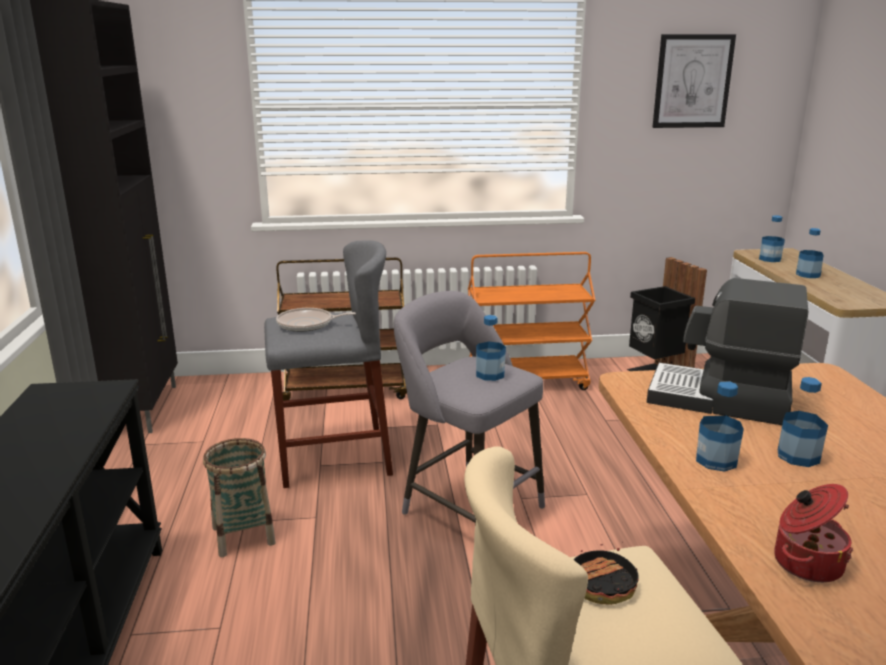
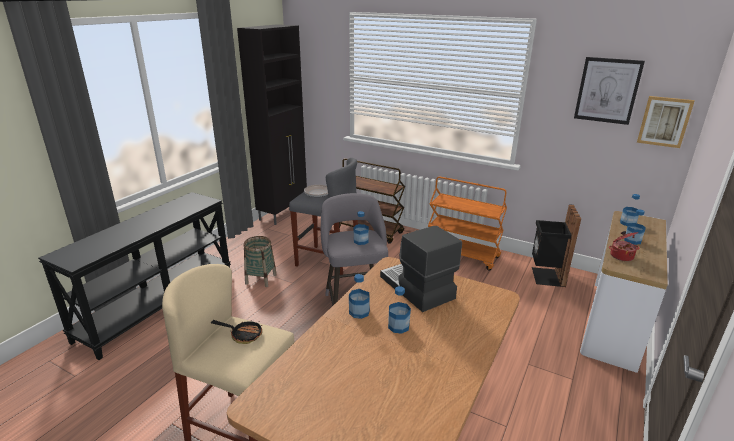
camera: 35 degrees right, 5 degrees up
cooking pot [774,484,853,583] -> cooking pot moved to [609,231,639,261]
none -> picture [637,96,695,148]

